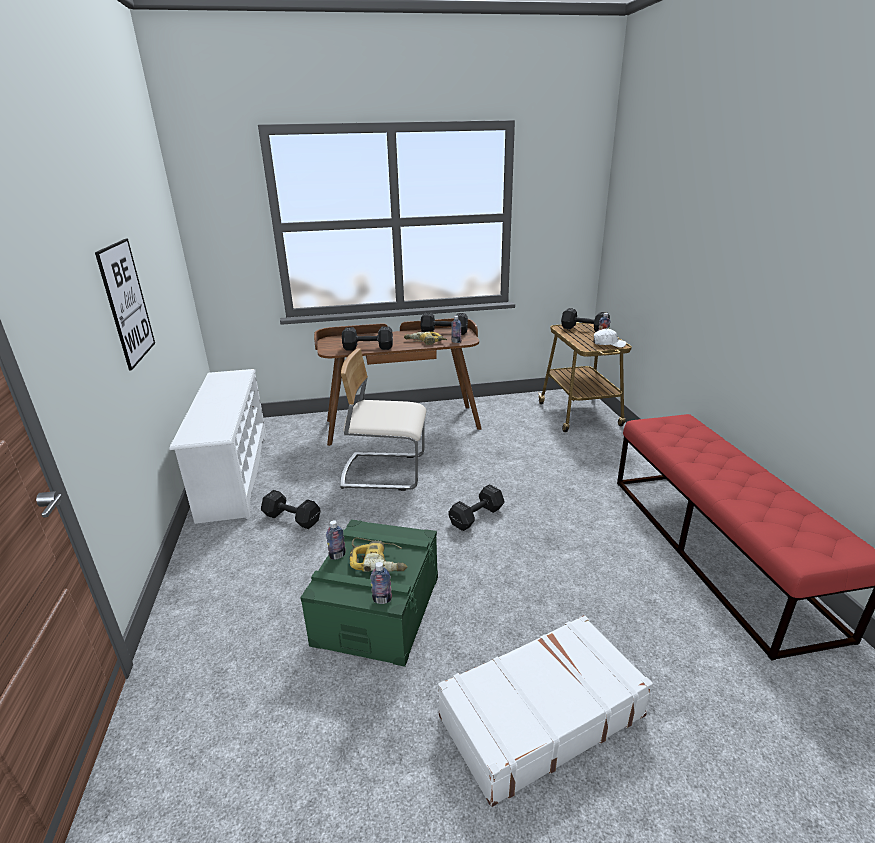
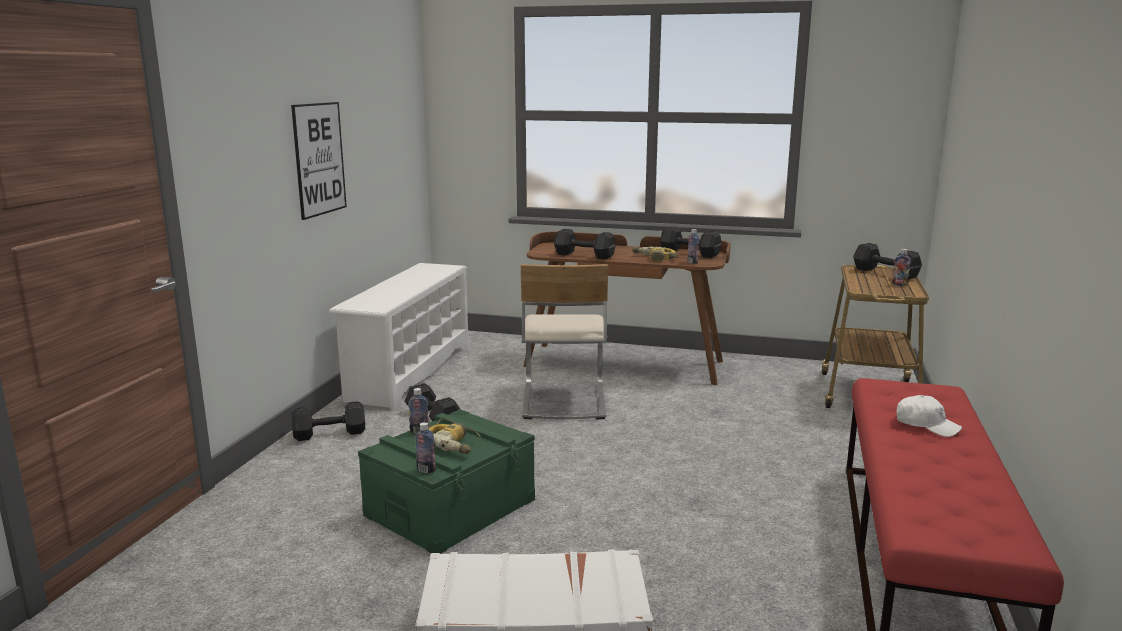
camera: 25 degrees right, 10 degrees down
beige chair [340,348,426,491] -> beige chair turned 120 degrees counterclockwise [521,264,608,419]
black dumbbell [448,484,505,531] -> black dumbbell moved to [291,401,365,441]
white cap [593,329,626,348] -> white cap moved to [896,395,962,437]

